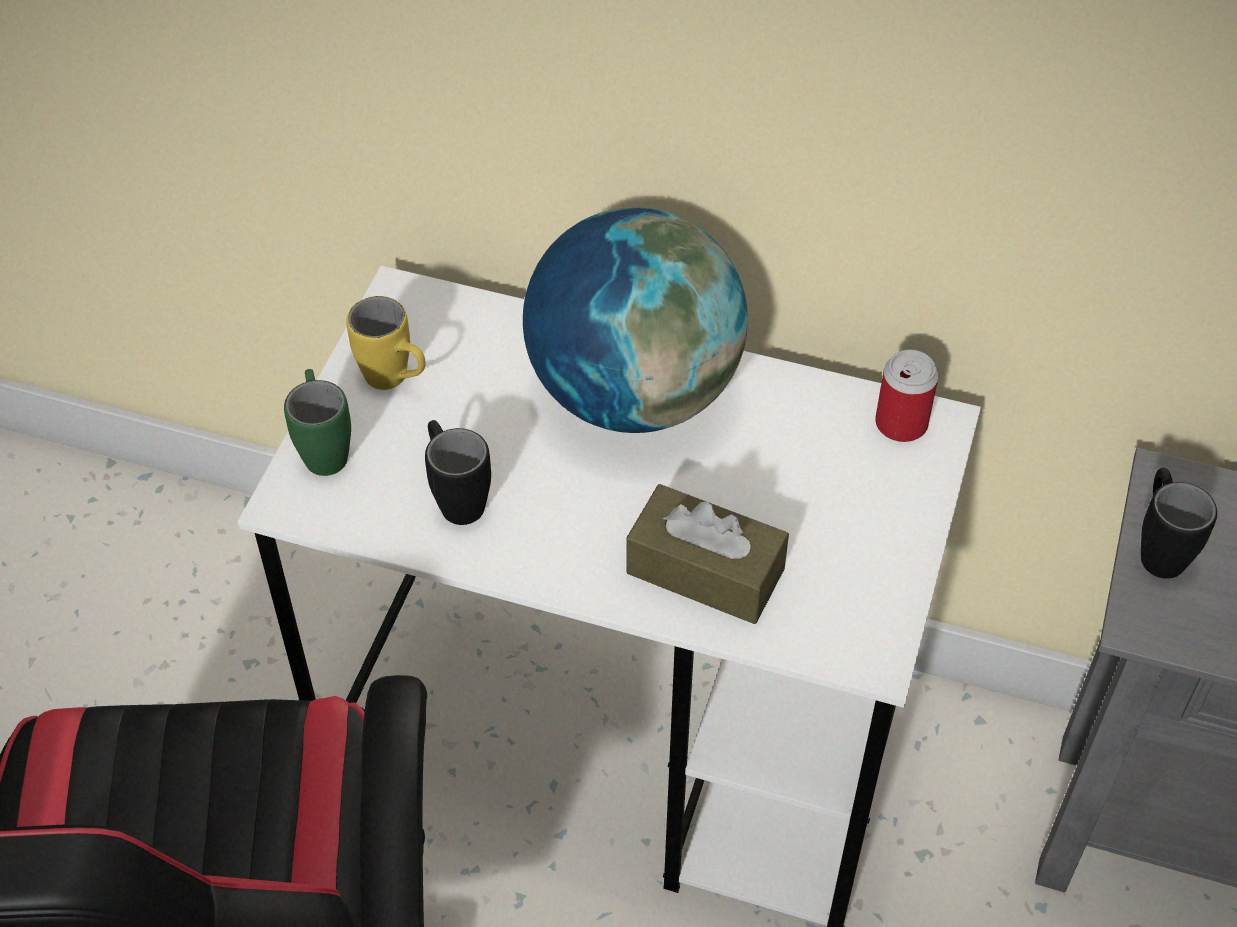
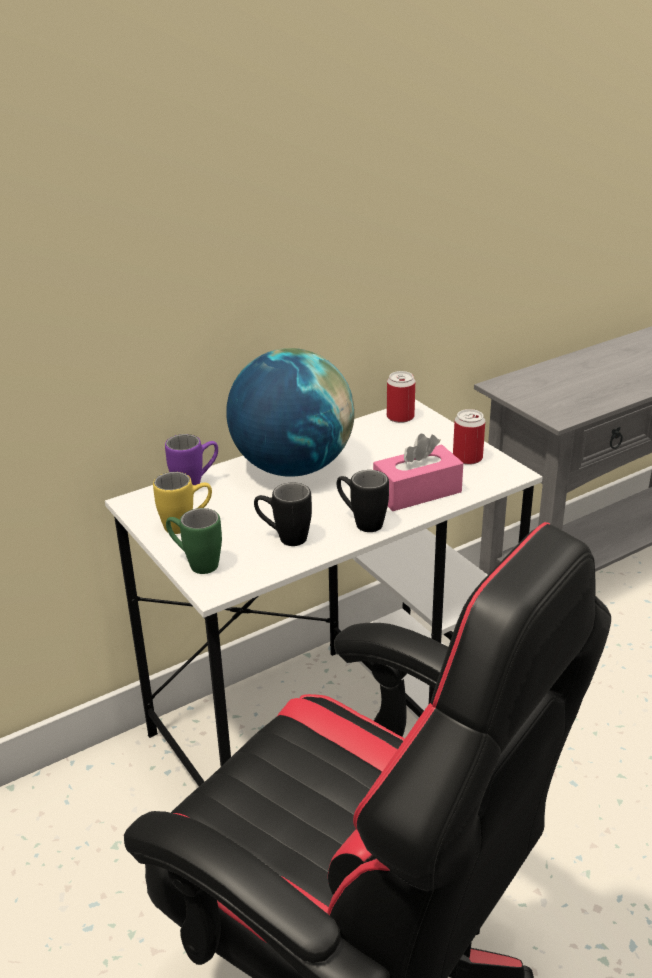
camera: 50 degrees left, 20 degrees down
brown tissue box [626,484,789,624] -> pink tissue box [373,434,463,511]
black mug [1141,468,1217,579] -> black mug moved to [337,470,389,532]
none -> purple mug [165,434,218,485]
none -> can [453,409,485,465]

